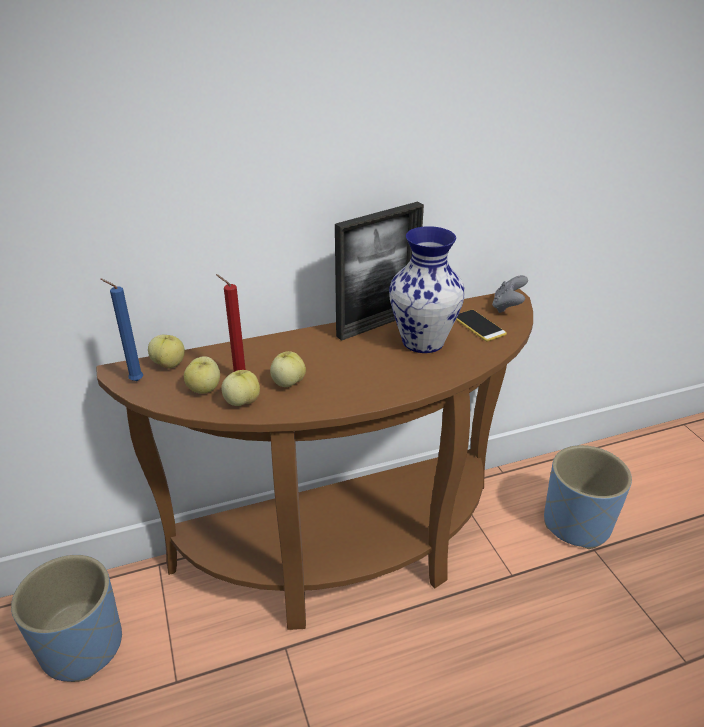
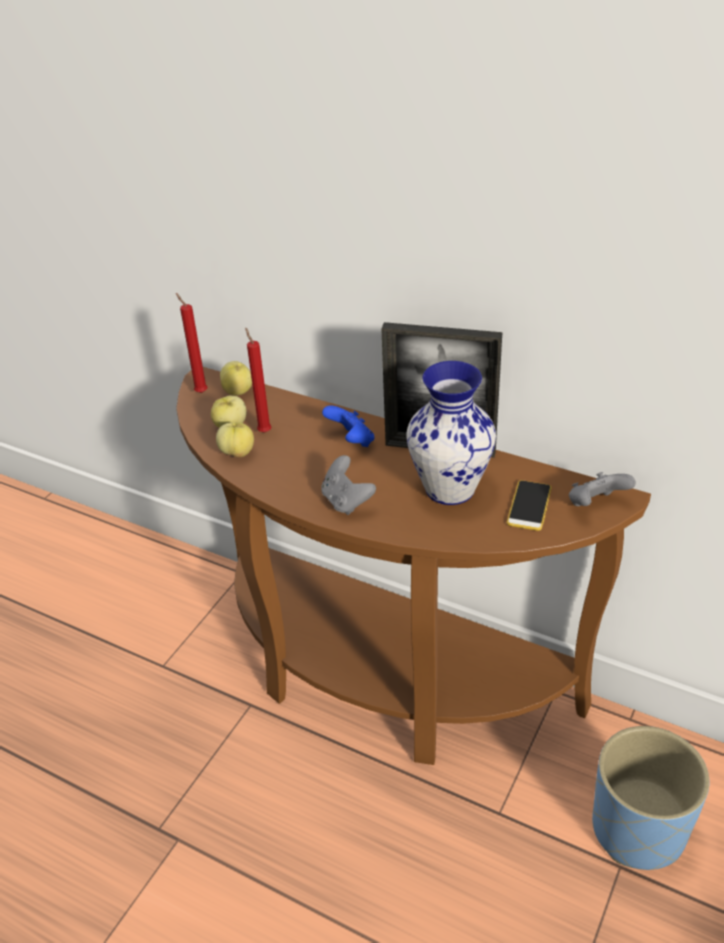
camera: 50 degrees right, 5 degrees up
blue planter [11,555,122,682] -> none
blue candle [100,279,143,381] -> red candle [176,293,207,393]
apple [270,351,306,387] -> none
none -> grey game controller [321,455,376,515]
none -> blue game controller [322,405,374,447]

